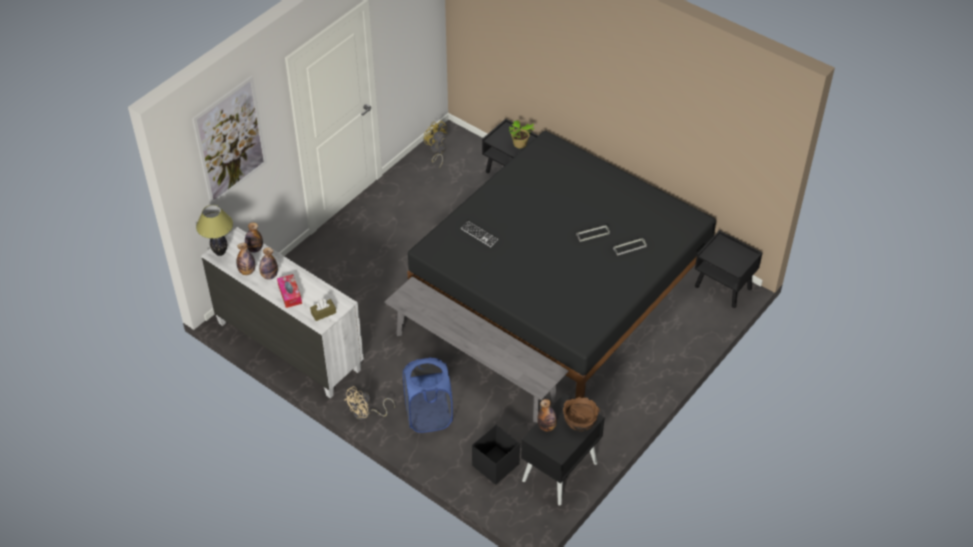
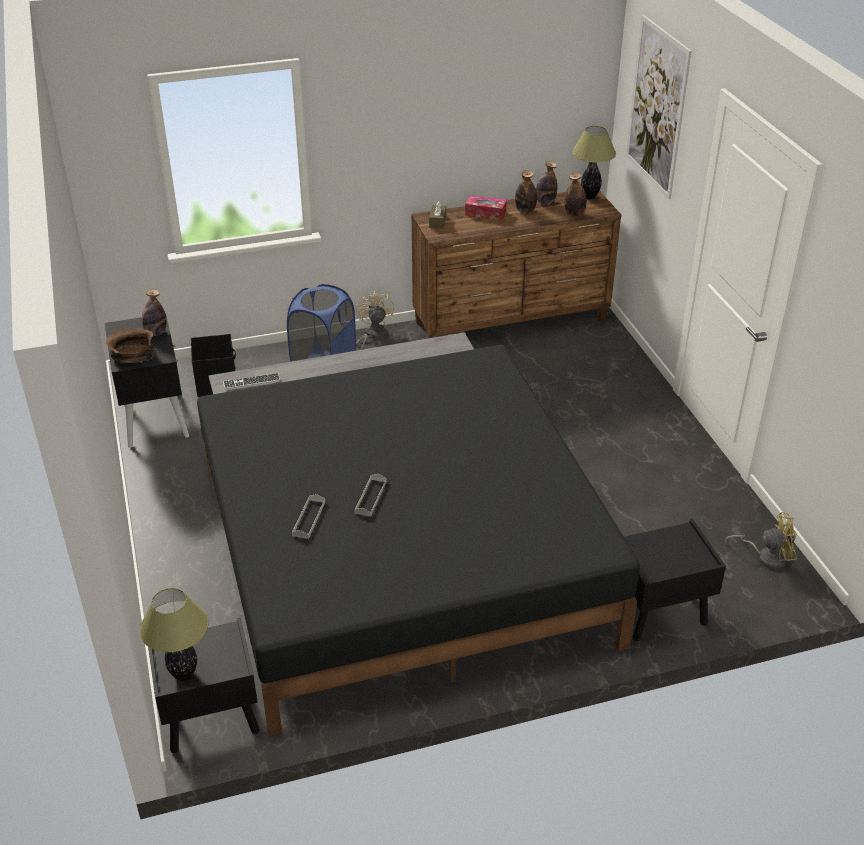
camera: 125 degrees right, 10 degrees down
white dresser [201,227,364,398] -> brown dresser [412,191,621,338]
keyboard [461,221,498,247] -> keyboard moved to [223,373,281,390]
potted plant [509,120,534,149] -> none
none -> table lamp [140,588,209,681]

